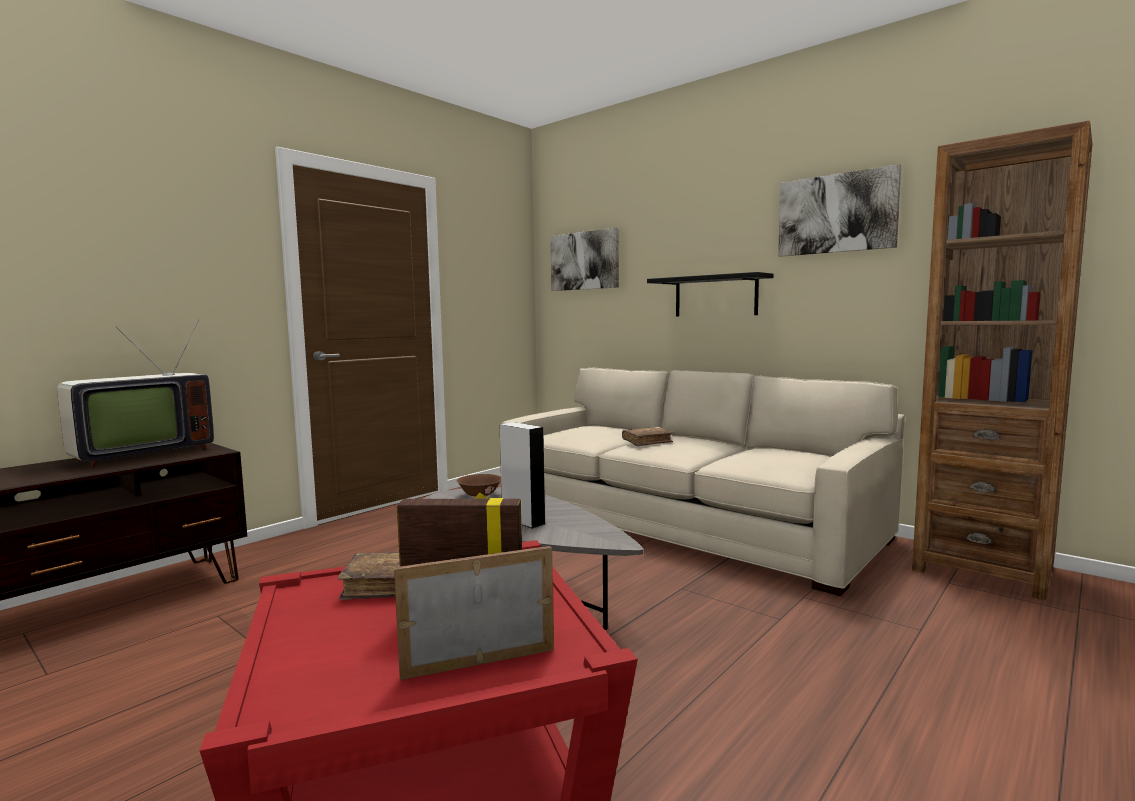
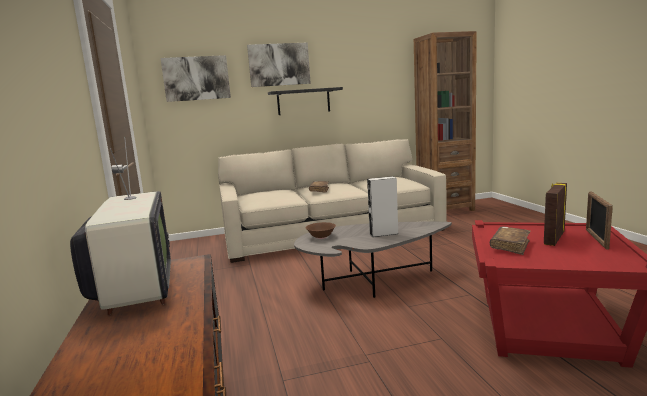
camera: 55 degrees left, 5 degrees up
picture [778,164,901,257] -> picture moved to [247,42,311,87]

